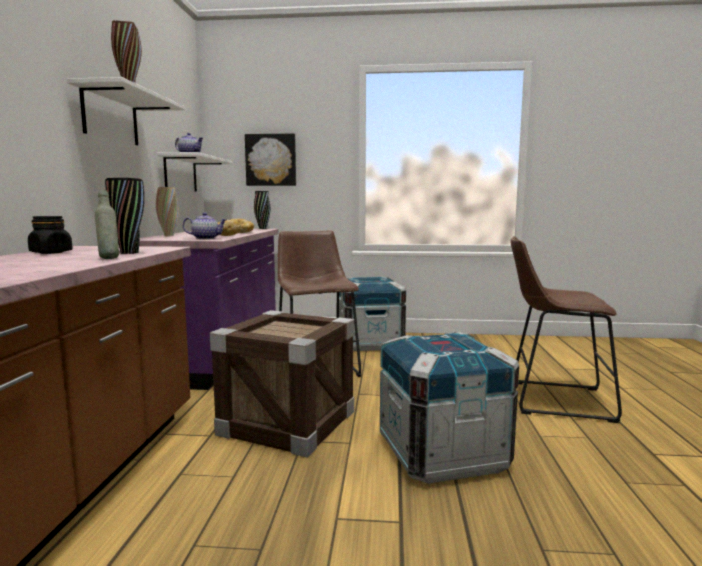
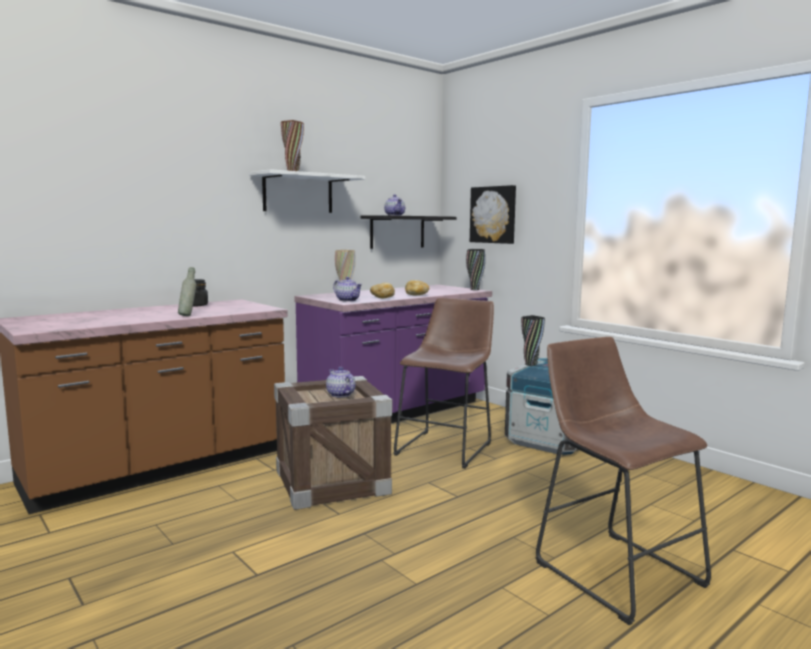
camera: 45 degrees right, 0 degrees up
black vase [105,178,144,254] -> black vase moved to [521,315,545,366]
white shelf [157,152,233,191] -> black shelf [360,215,456,249]
crate [380,332,519,484] -> none
none -> teapot [326,367,356,398]

